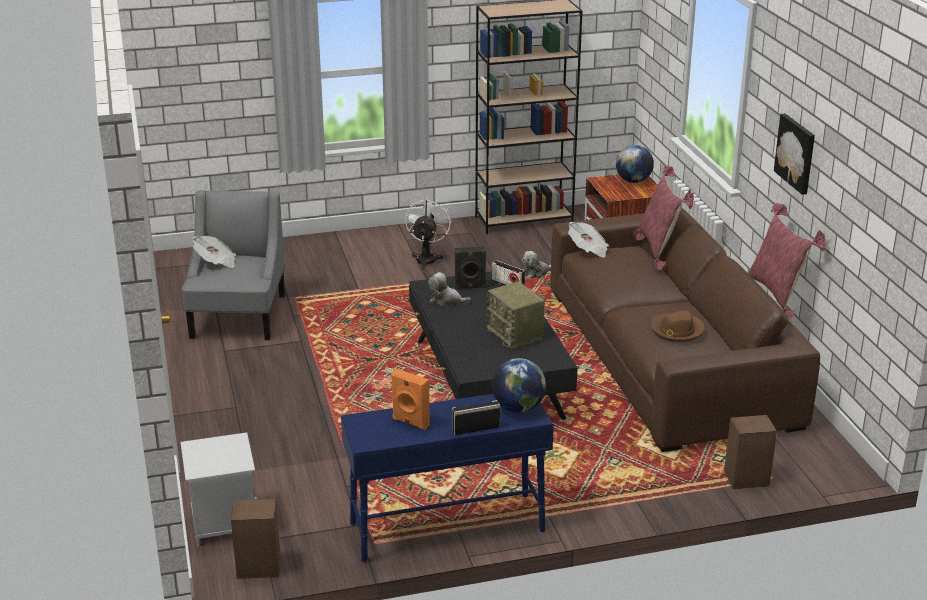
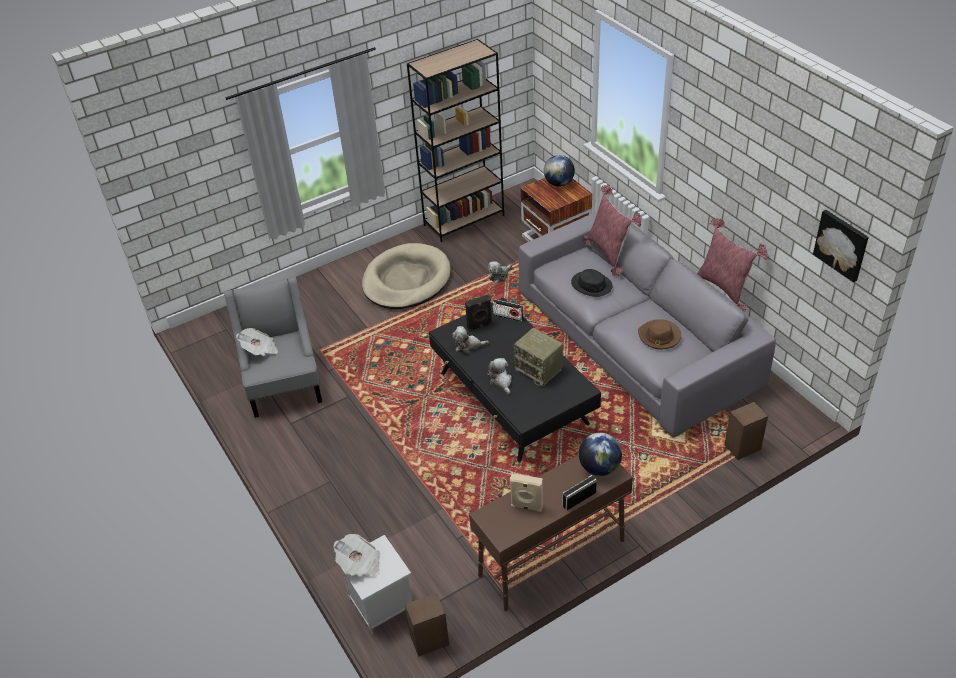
camera: 15 degrees left, 15 degrees up
blue console table [341,394,554,562] -> brown console table [469,455,633,611]
orange speaker [391,369,430,430] -> beige speaker [510,473,543,512]
white fan [405,197,452,269] -> beige dog bed [362,243,451,309]
brown sofa [550,207,820,452] -> grey sofa [518,211,776,438]
newspaper [568,222,609,258] -> newspaper moved to [333,534,380,577]
picture [774,114,815,195] -> picture moved to [813,210,869,282]
none -> plush toy [487,358,512,395]
none -> black hat [571,269,613,297]

